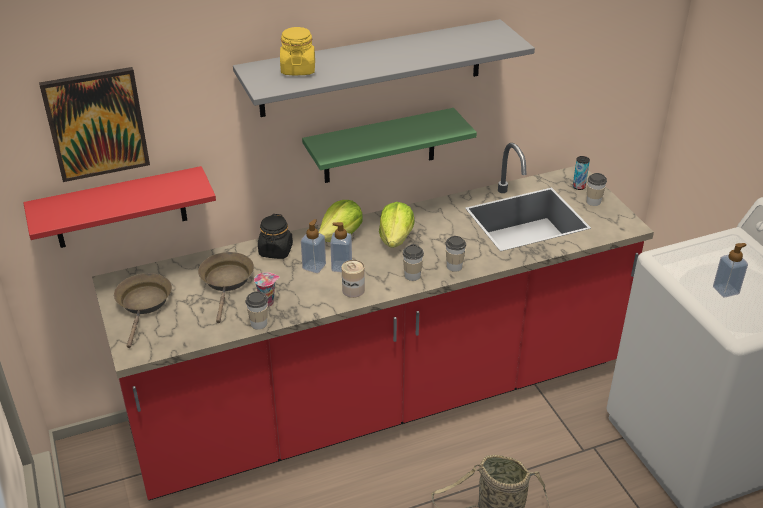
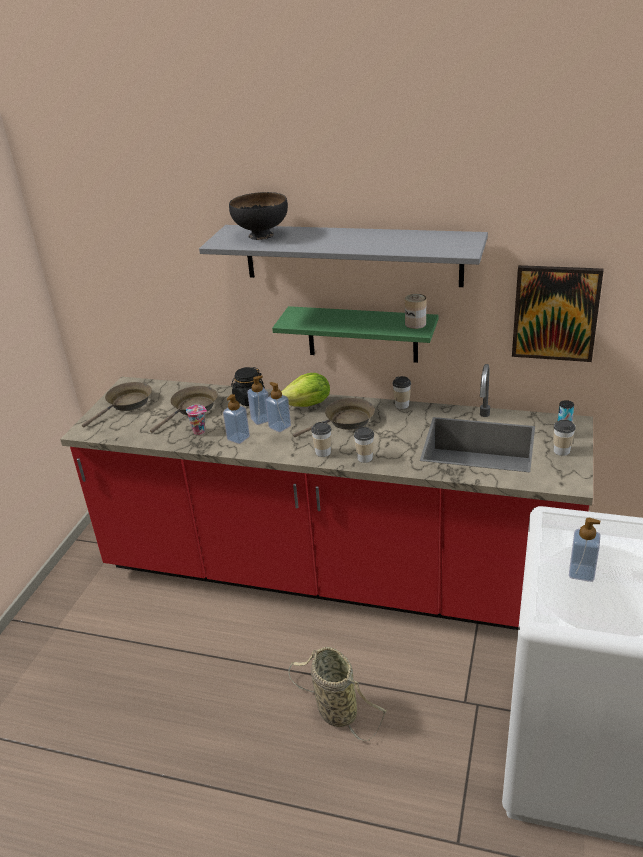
camera: 40 degrees right, 5 degrees down
red shelf [23,166,216,248] -> none
picture [39,67,150,182] -> picture moved to [512,265,603,362]
cup [245,291,268,330] -> cup moved to [392,376,411,409]
yellow jar [280,27,315,75] -> black bowl [229,192,288,240]
can [342,260,365,298] -> can moved to [405,294,426,329]
lettuce [379,202,415,248] -> brown frying pan [293,398,375,438]
none -> soap dispenser [223,394,250,444]

